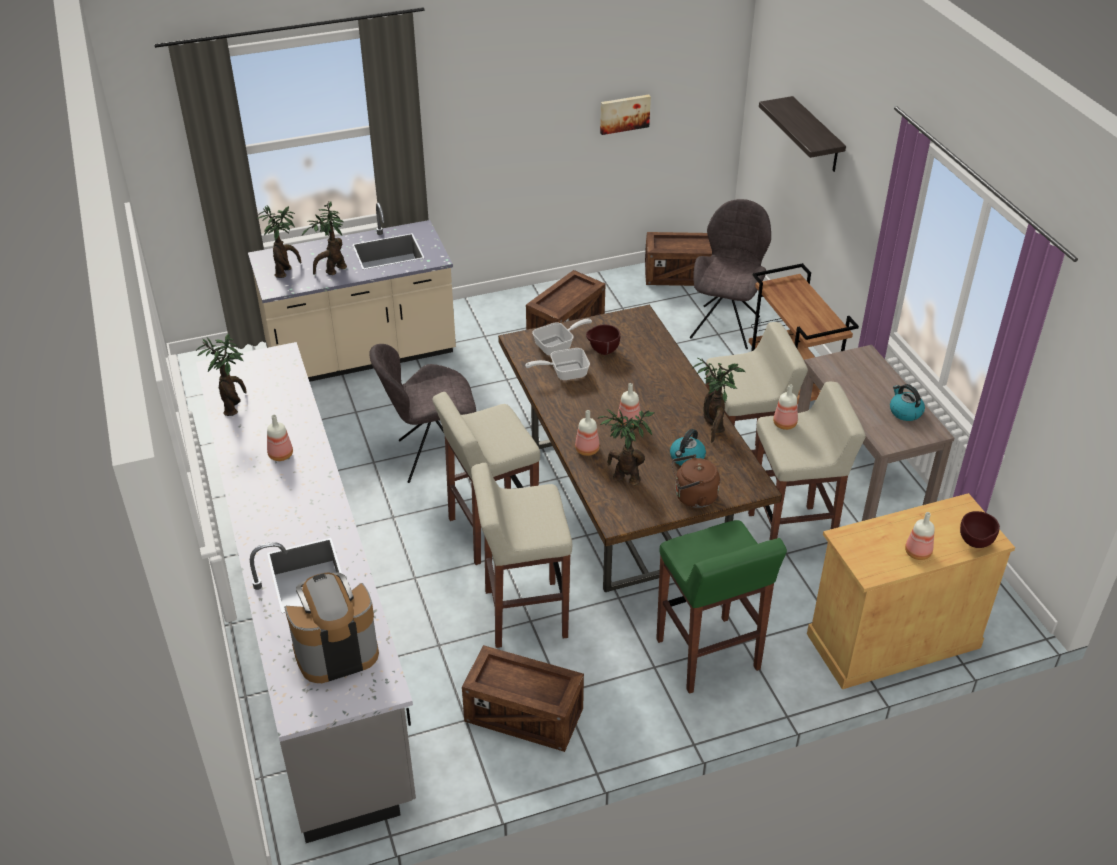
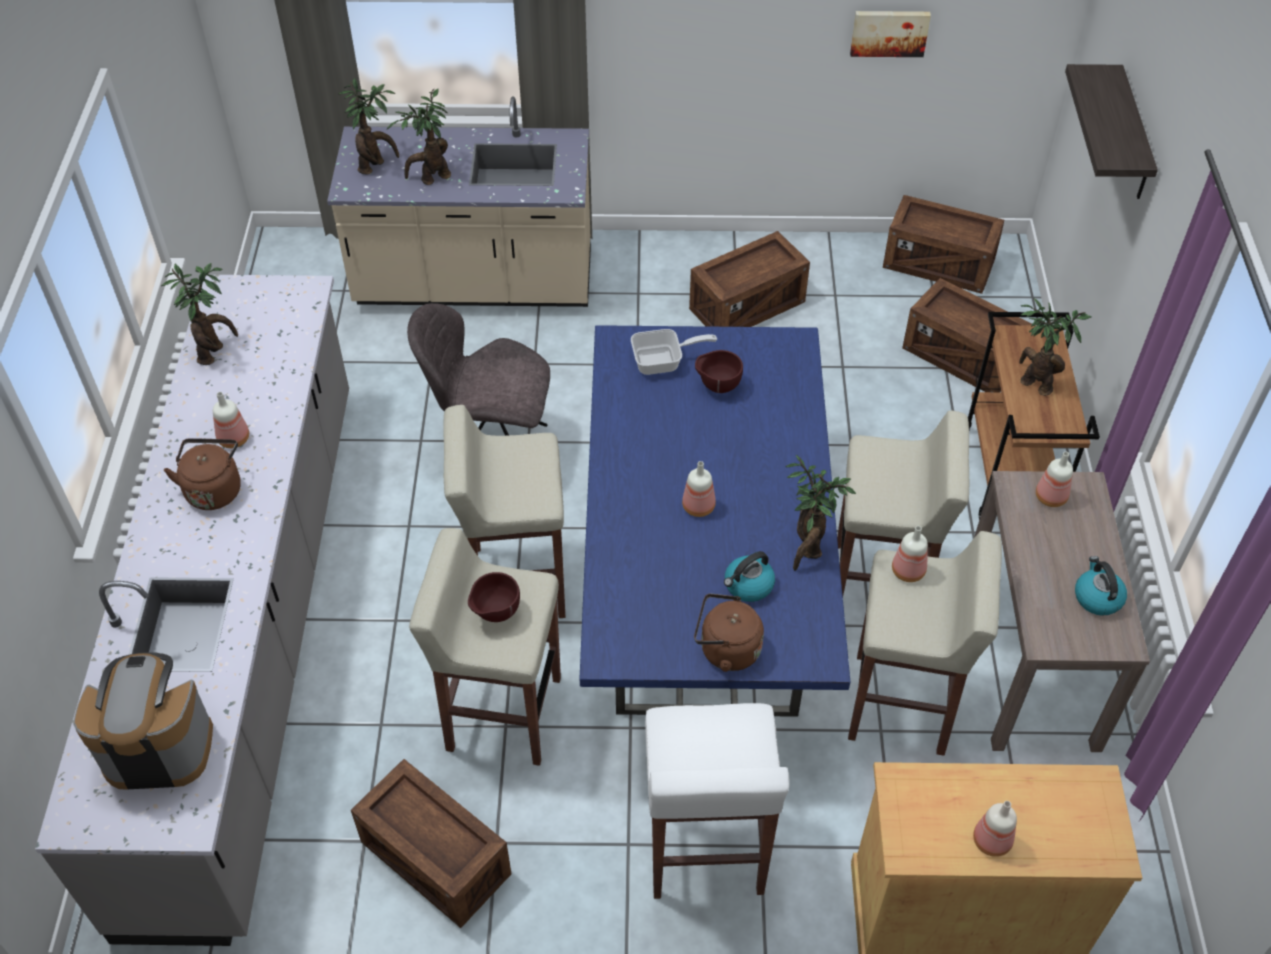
camera: 20 degrees right, 10 degrees up
brown dining table [498,305,782,592] -> blue dining table [579,325,850,717]
frying pan [525,348,590,380] -> none
bottle [575,410,600,456] -> bottle moved to [1036,452,1073,507]
potted plant [598,409,655,485] -> potted plant moved to [1019,298,1091,396]
green stool [656,520,787,694] -> white stool [645,703,790,899]
grey chair [690,199,771,349] -> crate [902,278,1032,392]
brown bowl [960,511,1000,548] -> brown bowl moved to [468,572,520,622]
none -> brown kettle [164,438,241,510]

